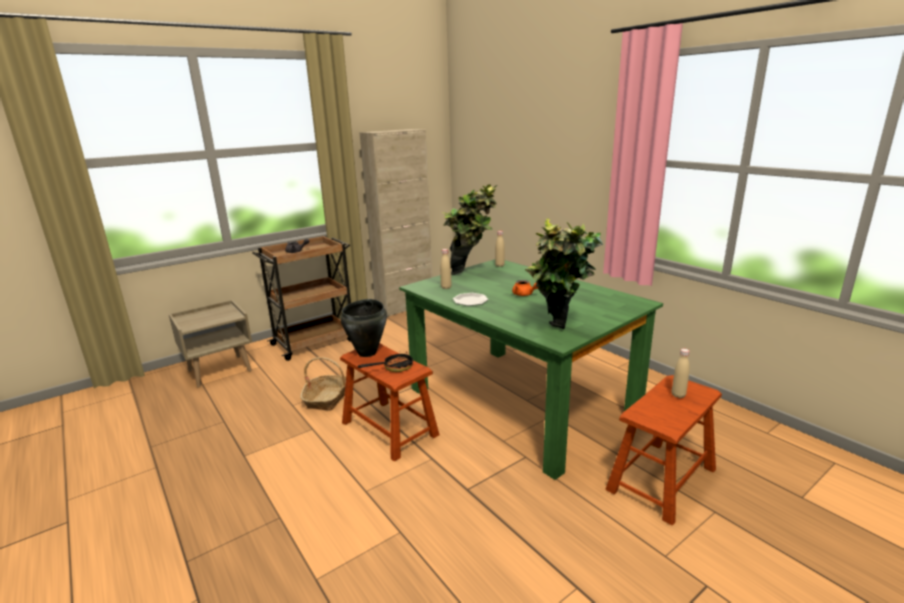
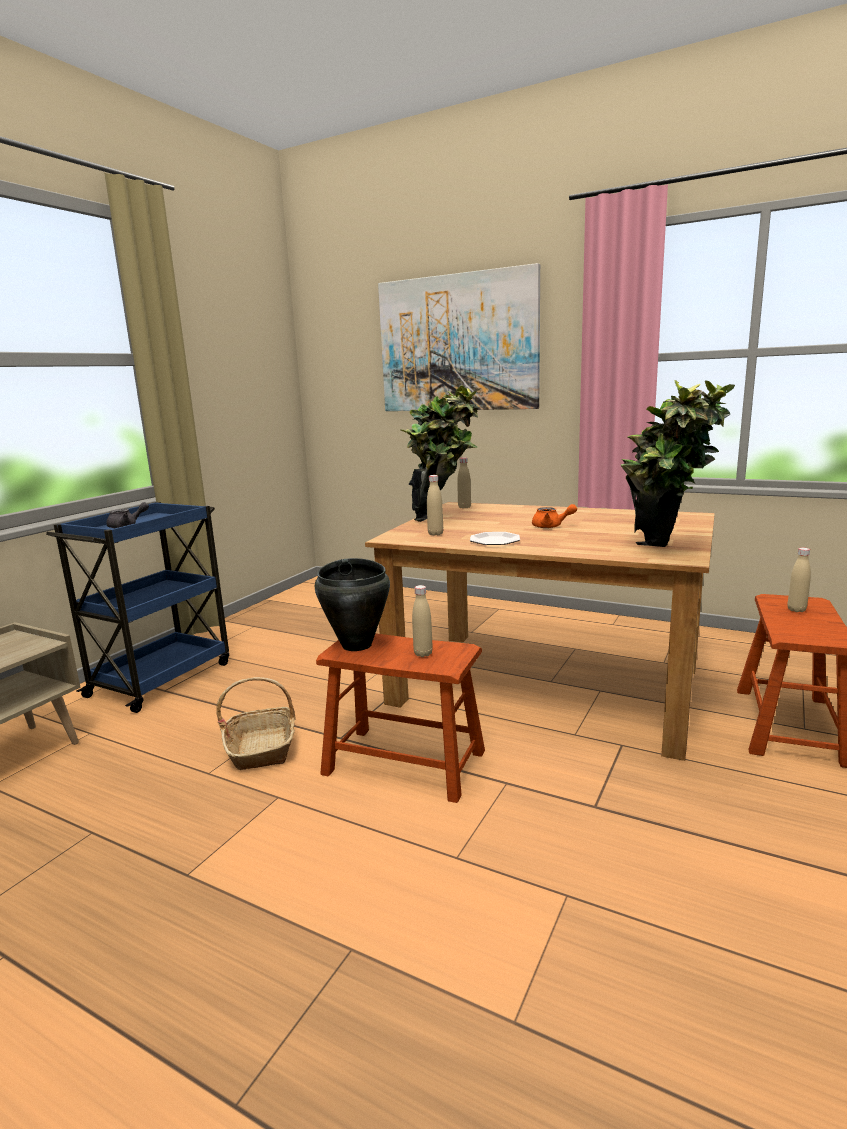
camera: 25 degrees left, 5 degrees down
brown cart [252,236,351,361] -> blue cart [46,502,229,713]
frying pan [358,352,413,372] -> beige bottle [412,585,433,657]
beige cabinet [359,129,432,317] -> none
green dining table [399,259,663,480] -> brown dining table [365,502,715,761]
none -> picture [378,263,540,411]

